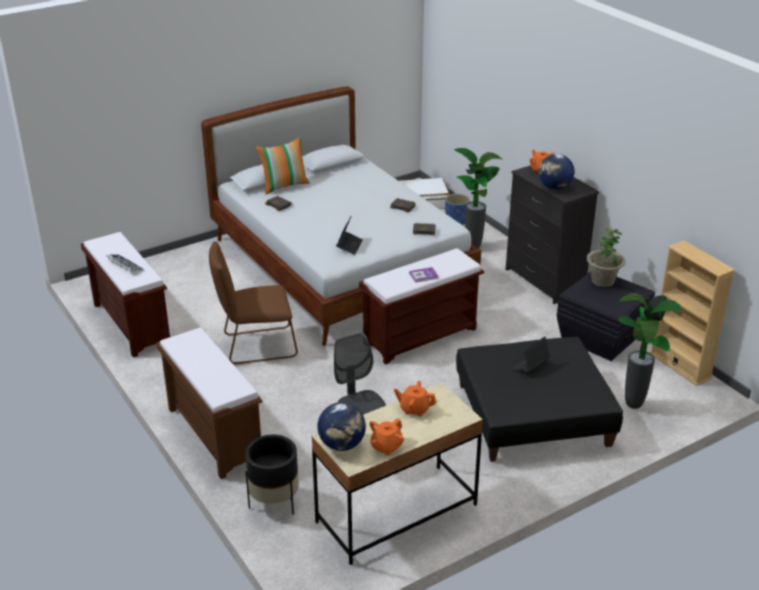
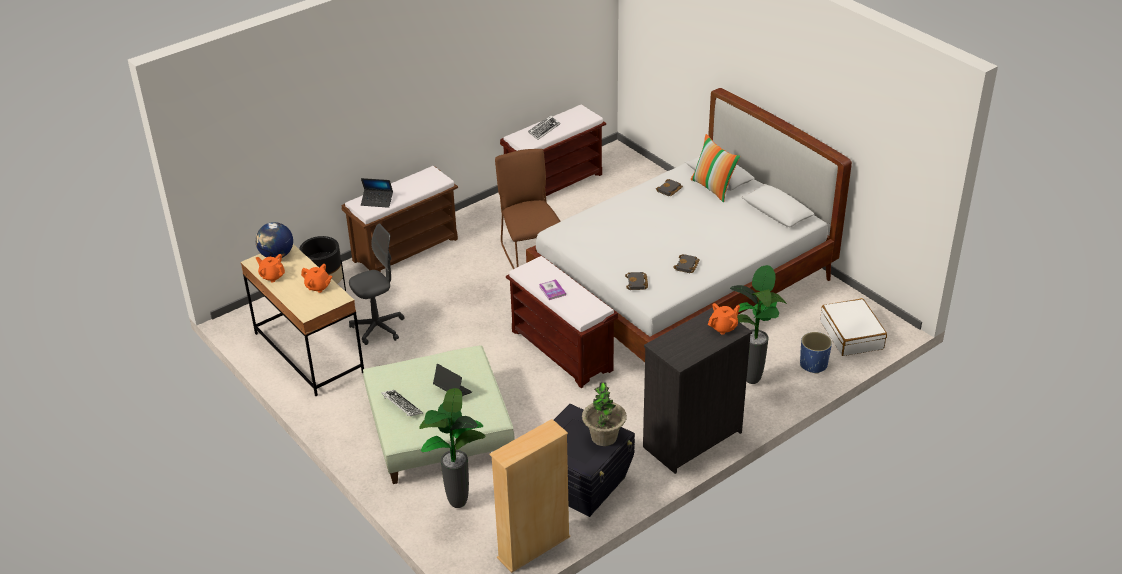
camera: 85 degrees right, 5 degrees up
laptop [336,217,363,255] -> laptop moved to [361,178,393,208]
orange teapot [394,381,436,416] -> orange teapot turned 105 degrees clockwise [301,264,332,293]
black ottoman [456,337,623,462] -> green ottoman [363,346,515,484]
globe [539,154,574,190] -> none
none -> keyboard [381,390,423,416]

